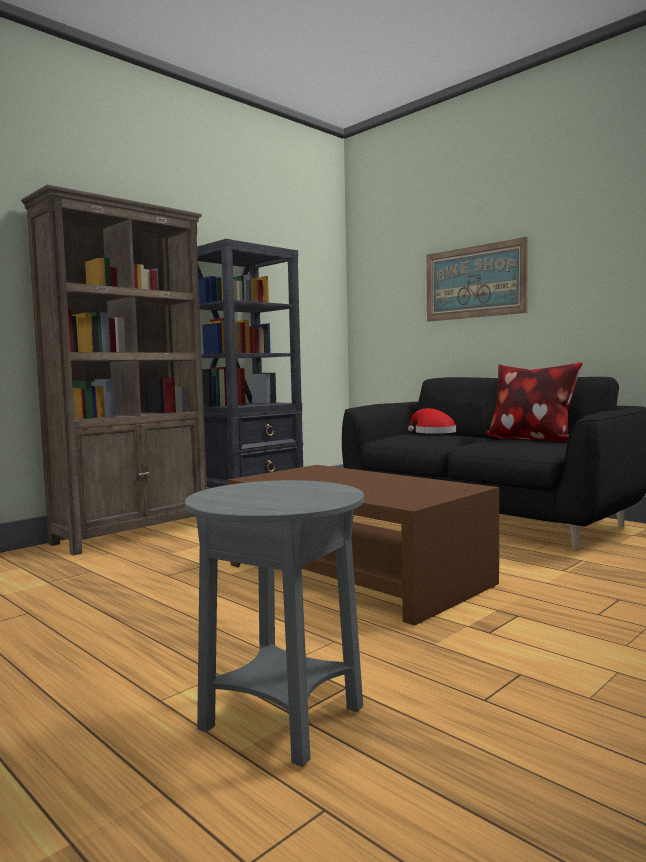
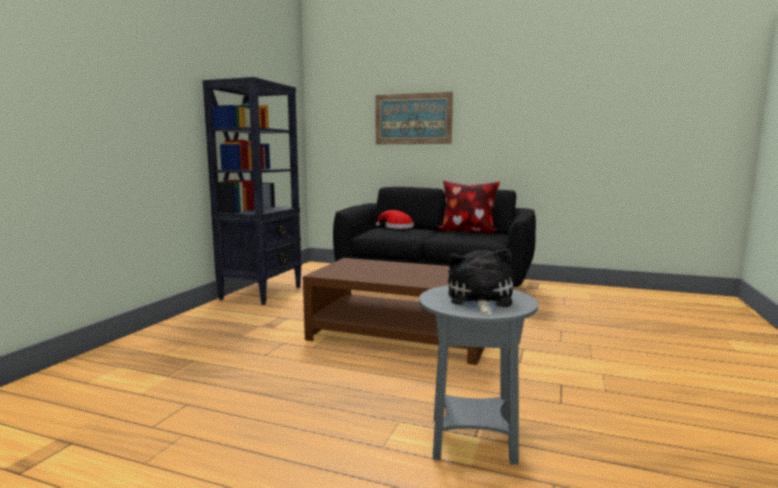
camera: 25 degrees left, 5 degrees up
brown bookcase [21,184,207,555] -> none
none -> plush toy [448,248,514,315]

